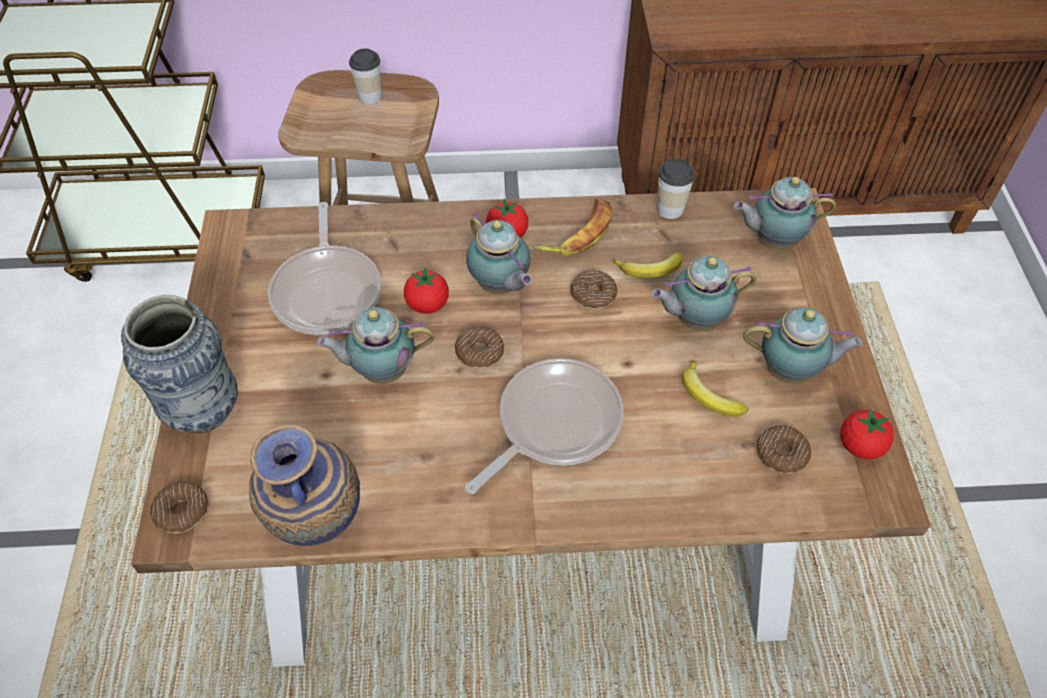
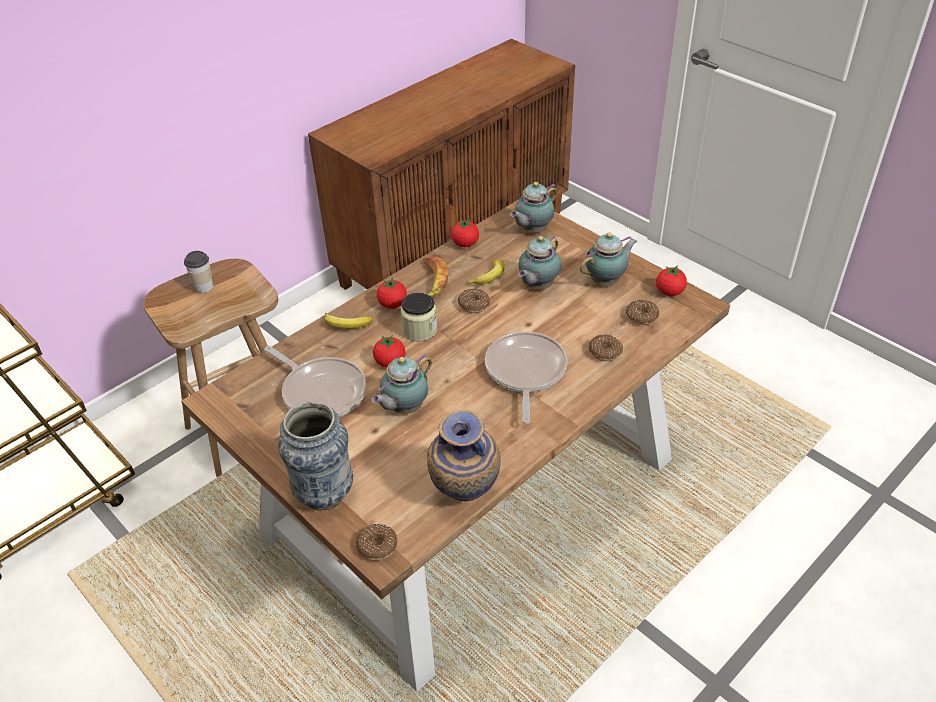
camera: 40 degrees left, 10 degrees down
donut [455,326,504,369] -> donut moved to [589,335,623,361]
teapot [466,213,532,294] -> jar [400,293,437,342]
cup [657,158,695,219] -> tomato [451,219,479,247]
banana [682,360,749,417] -> banana moved to [324,313,373,328]

